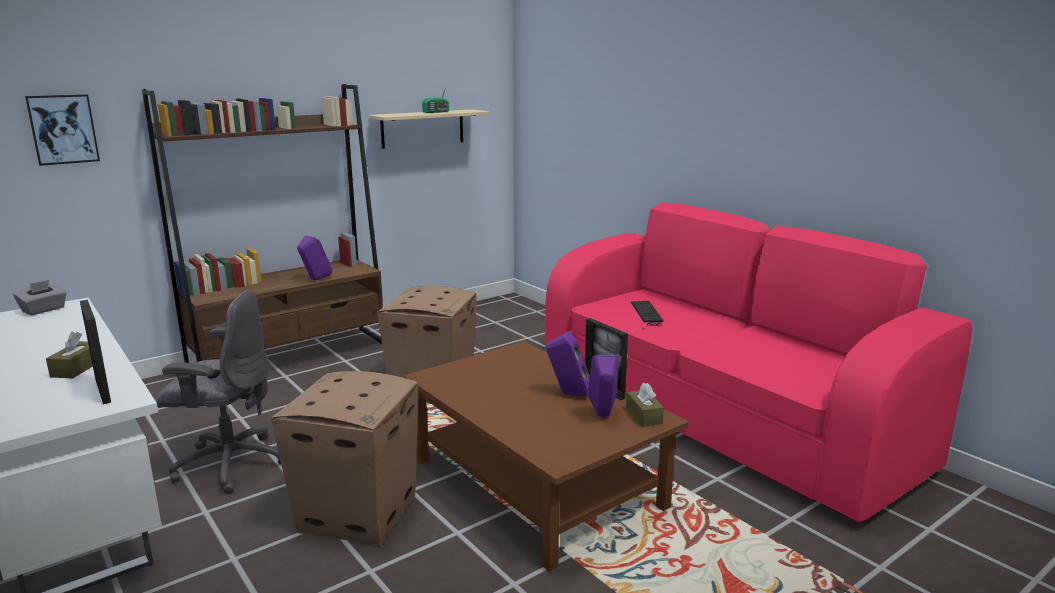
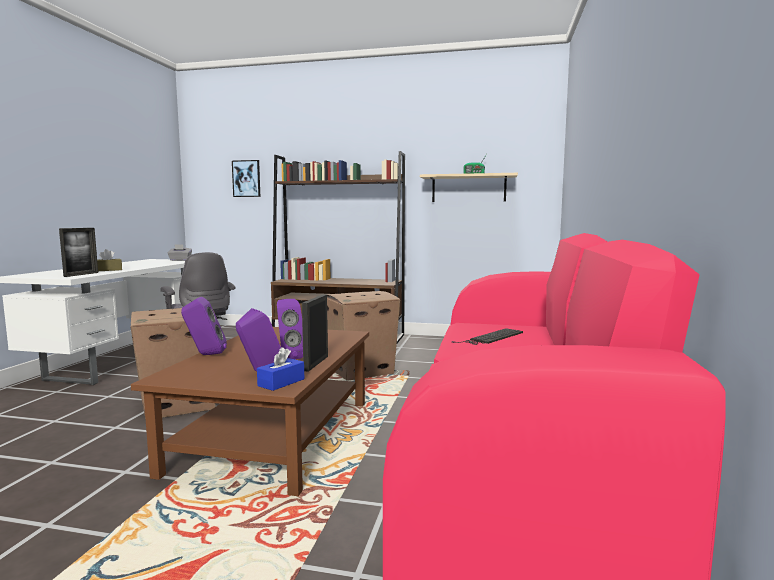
camera: 50 degrees right, 10 degrees down
purple speaker [297,235,333,280] -> purple speaker moved to [181,297,227,355]
brown tissue box [626,383,664,427] -> blue tissue box [257,347,304,391]

